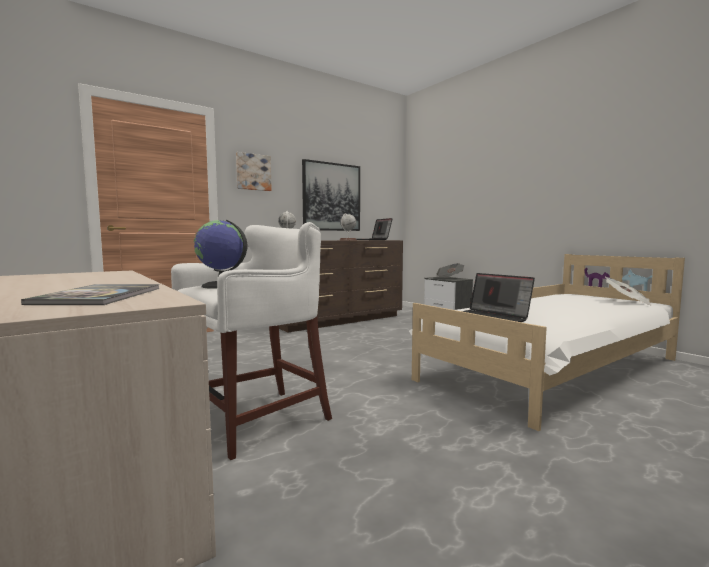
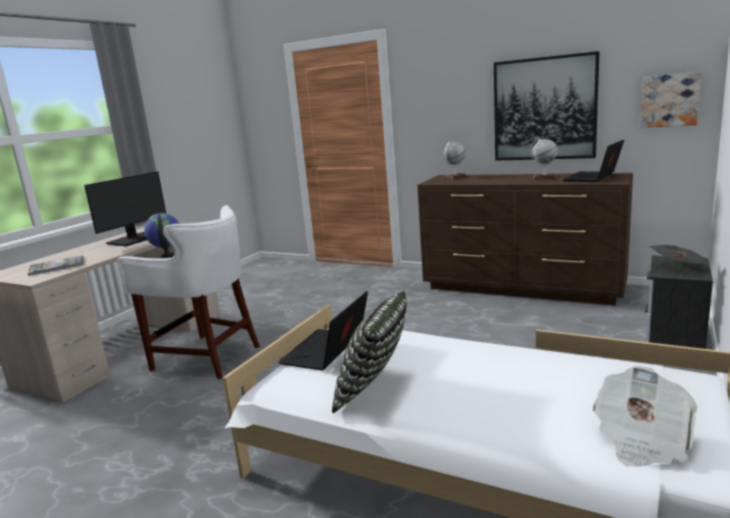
camera: 65 degrees right, 10 degrees up
picture [236,152,271,191] -> picture moved to [640,72,701,128]
none -> monitor [84,171,166,246]
none -> pillow [332,291,407,413]

